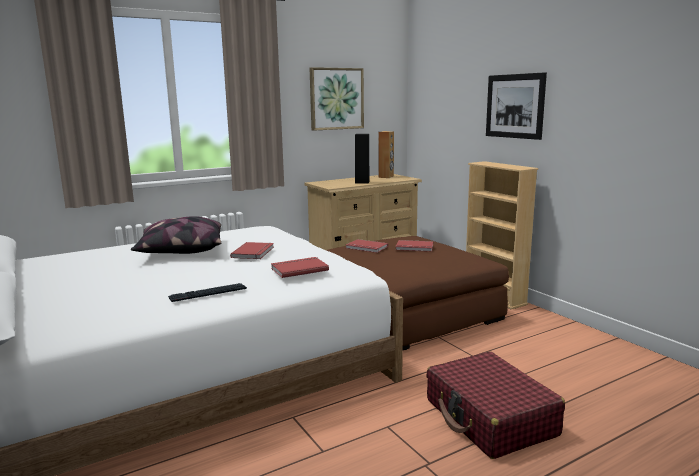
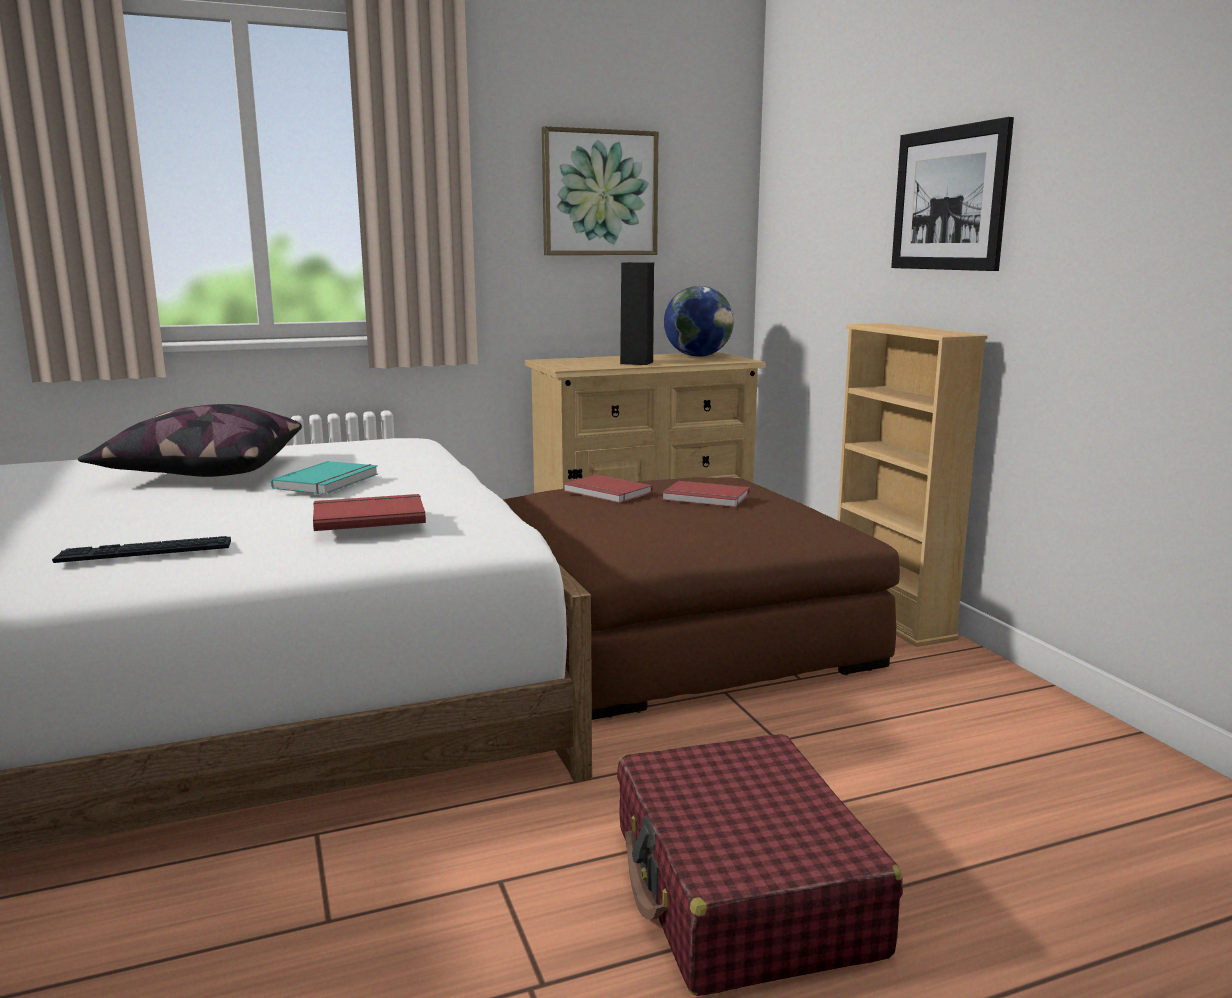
camera: 10 degrees right, 0 degrees up
red book [230,242,274,259] -> turquoise book [271,461,378,494]
brown speaker [378,131,394,178] -> globe [664,286,734,357]

